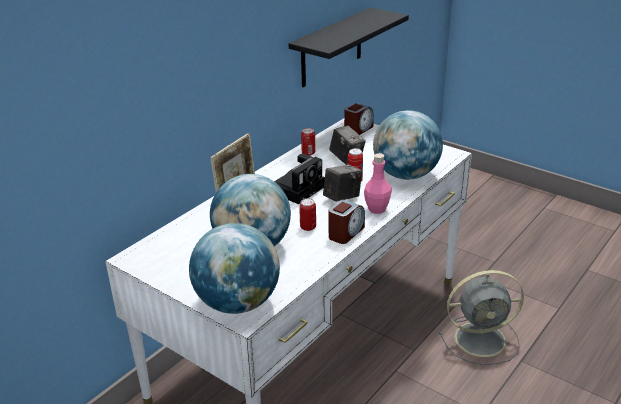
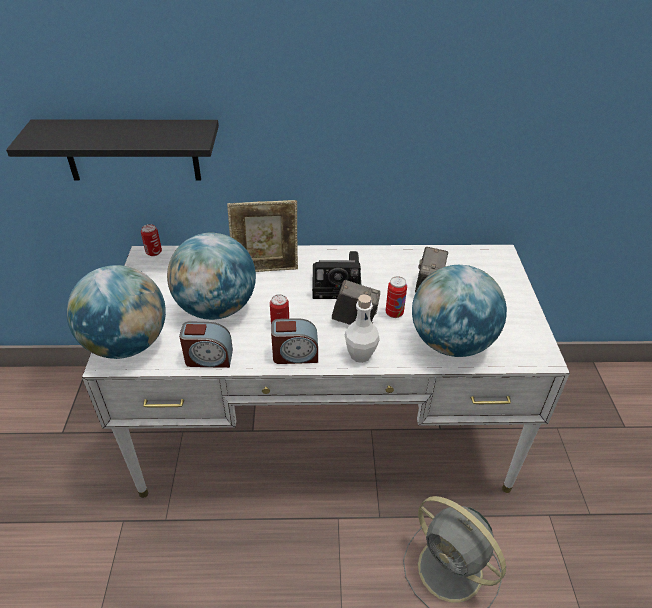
camera: 50 degrees right, 10 degrees up
black shelf [289,7,409,87] -> black shelf moved to [6,119,219,181]
can [301,128,315,156] -> can moved to [141,224,162,256]
alarm clock [344,103,374,135] -> alarm clock moved to [179,322,233,368]
pink bottle [364,153,392,214] -> white bottle [345,294,380,363]

